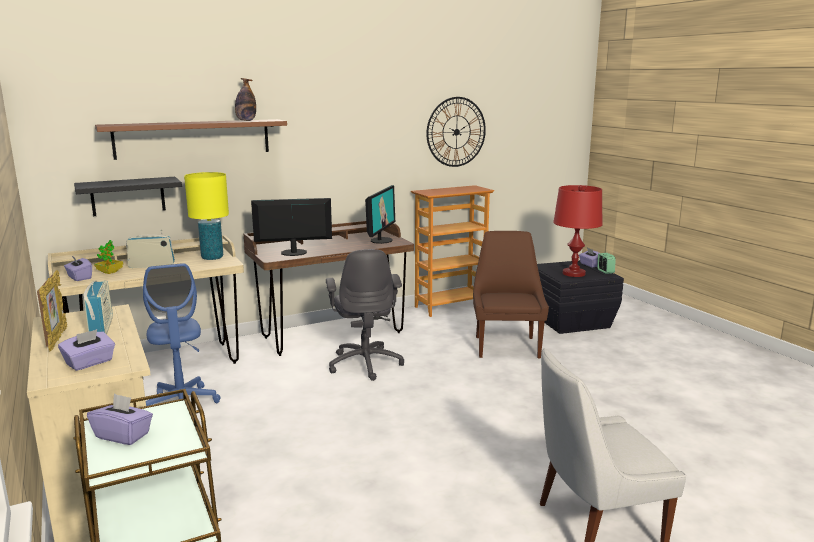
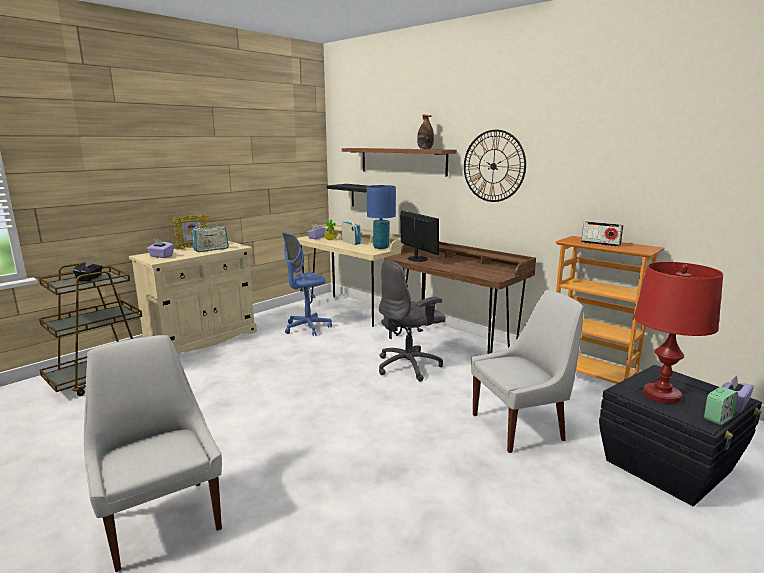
camera: 70 degrees right, 0 degrees up
purple tissue box [87,394,153,445] -> black tissue box [73,259,103,281]
yellow table lamp [184,172,229,260] -> blue table lamp [367,185,396,249]
monitor [365,185,395,244] -> none
wall clock [426,97,486,167] -> wall clock moved to [464,130,526,202]
brown chair [473,231,549,359] -> white chair [471,290,584,453]
none -> radio [581,221,623,247]

